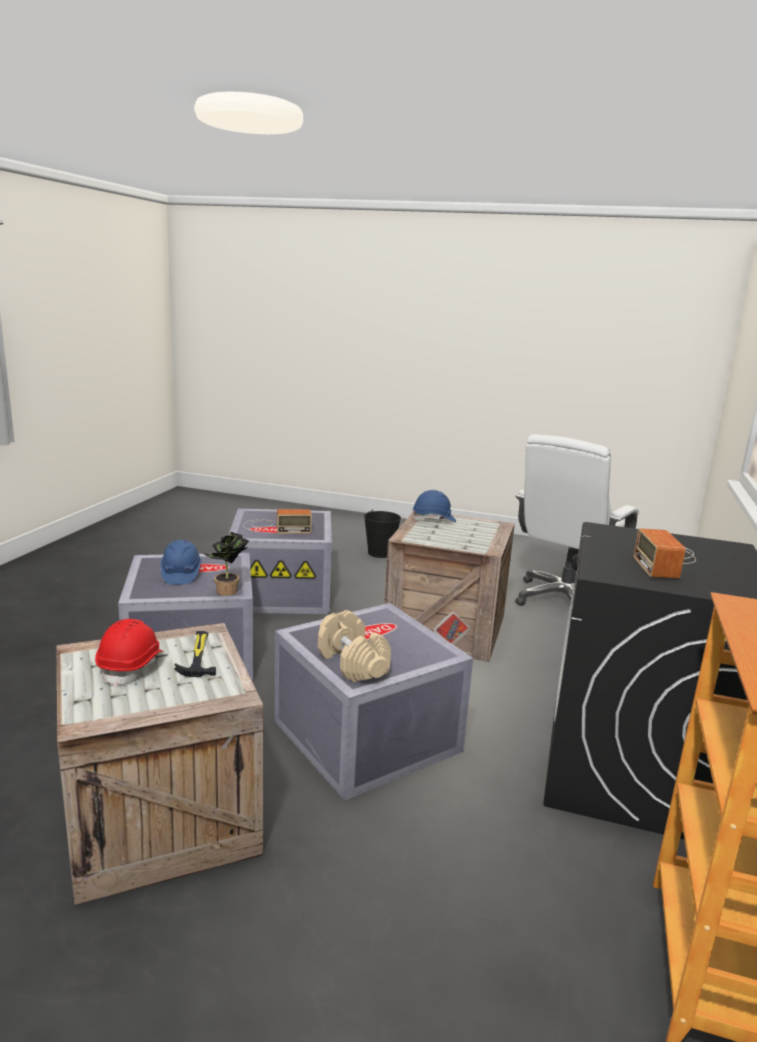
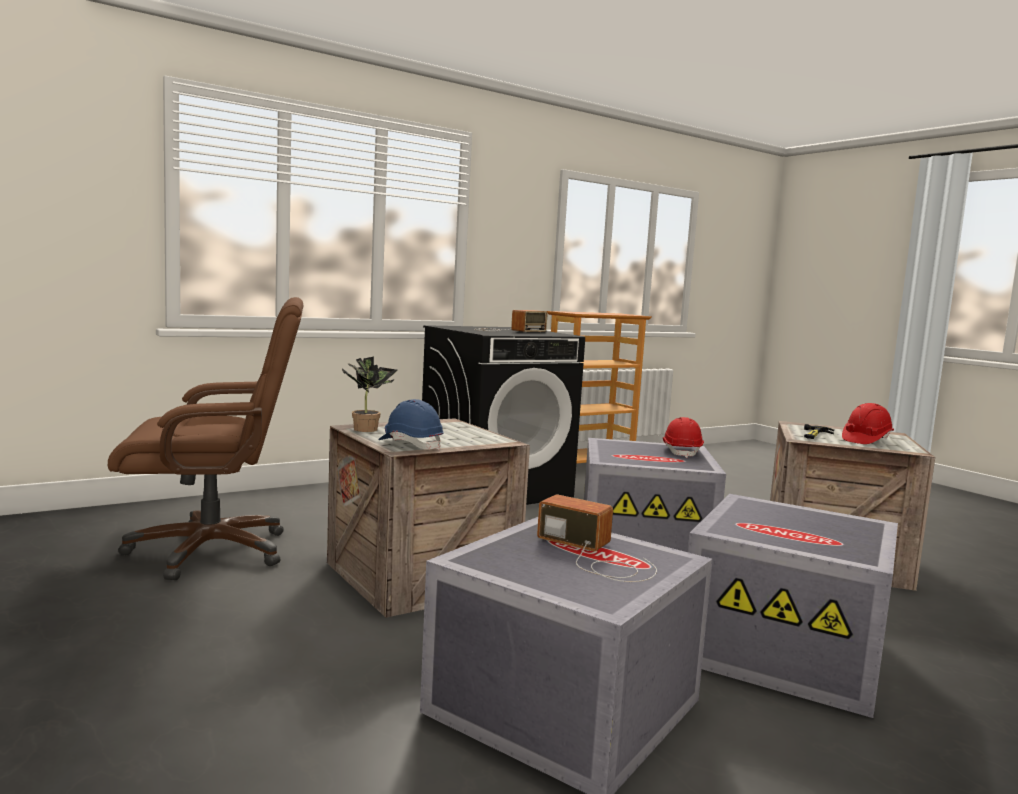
camera: 140 degrees left, 10 degrees down
blue hard hat [160,540,202,585] -> none
potted plant [203,531,249,596] -> potted plant moved to [342,357,398,432]
beige dumbbell [318,610,391,682] -> red hard hat [663,417,704,458]
black bucket [364,510,401,558] -> none
white office chair [515,434,639,606] -> brown office chair [108,297,303,580]

